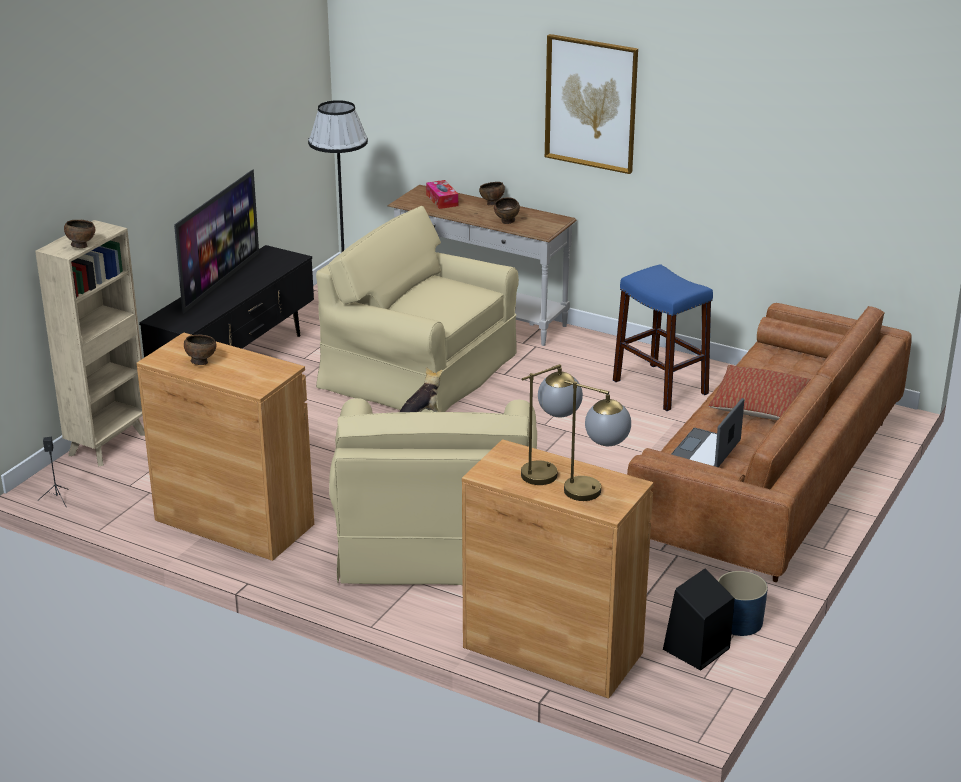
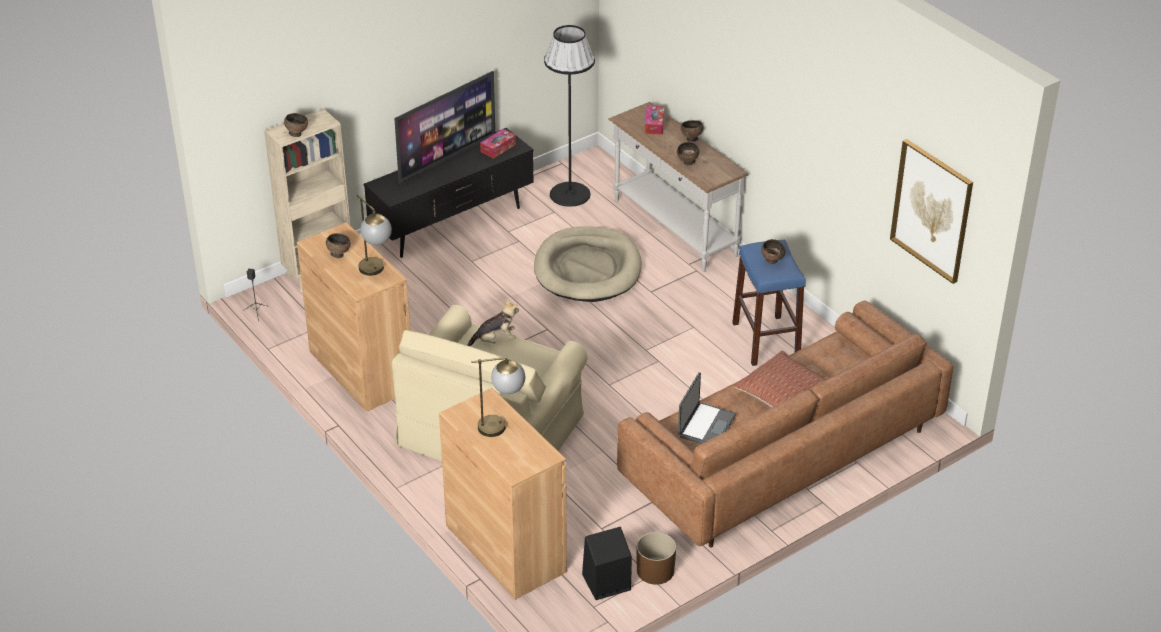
camera: 25 degrees right, 10 degrees up
beige armchair [316,206,519,412] -> beige dog bed [534,226,642,302]
picture [545,34,638,174] -> picture moved to [890,139,973,284]
table lamp [564,380,631,501] -> table lamp moved to [357,194,392,276]
laptop [671,398,744,467] -> laptop turned 150 degrees clockwise [678,372,736,444]
blue planter [718,571,768,636] -> brown planter [636,532,676,585]
none -> tissue box [480,129,516,159]
none -> brown bowl [761,239,786,264]

